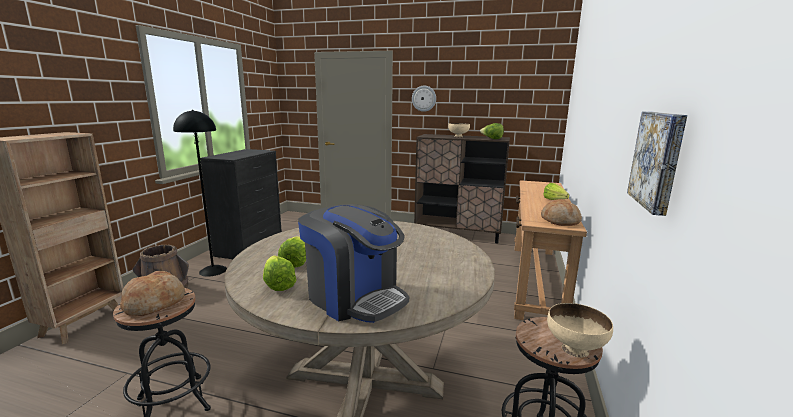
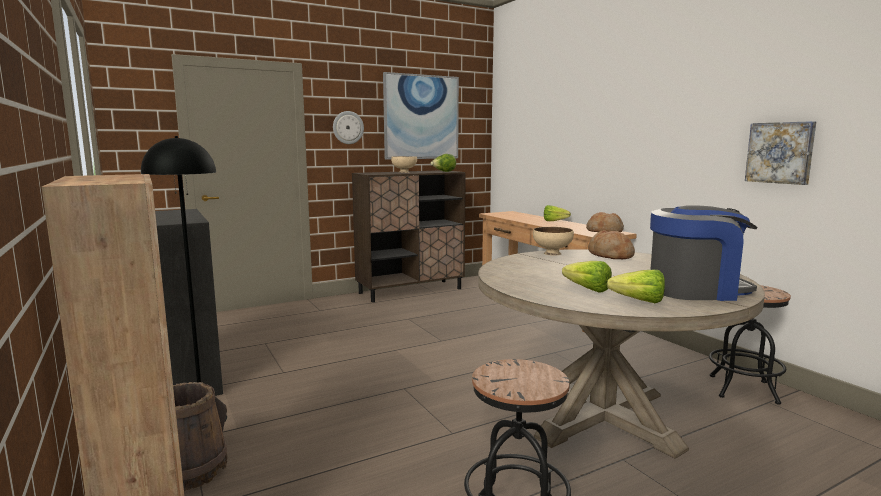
camera: 45 degrees left, 5 degrees down
bread [120,271,185,316] -> bread moved to [588,230,635,259]
beige bowl [547,303,613,358] -> beige bowl moved to [533,227,574,255]
none -> picture [383,72,459,160]

